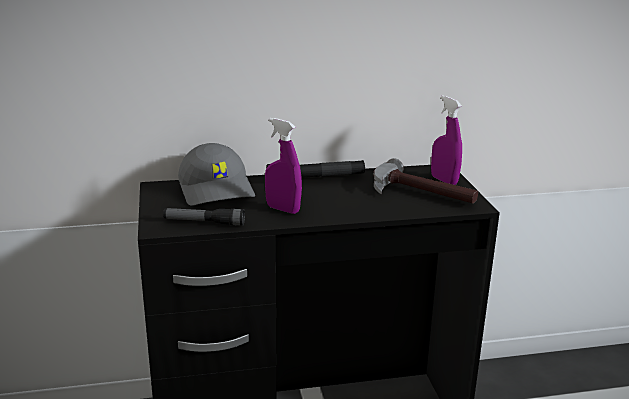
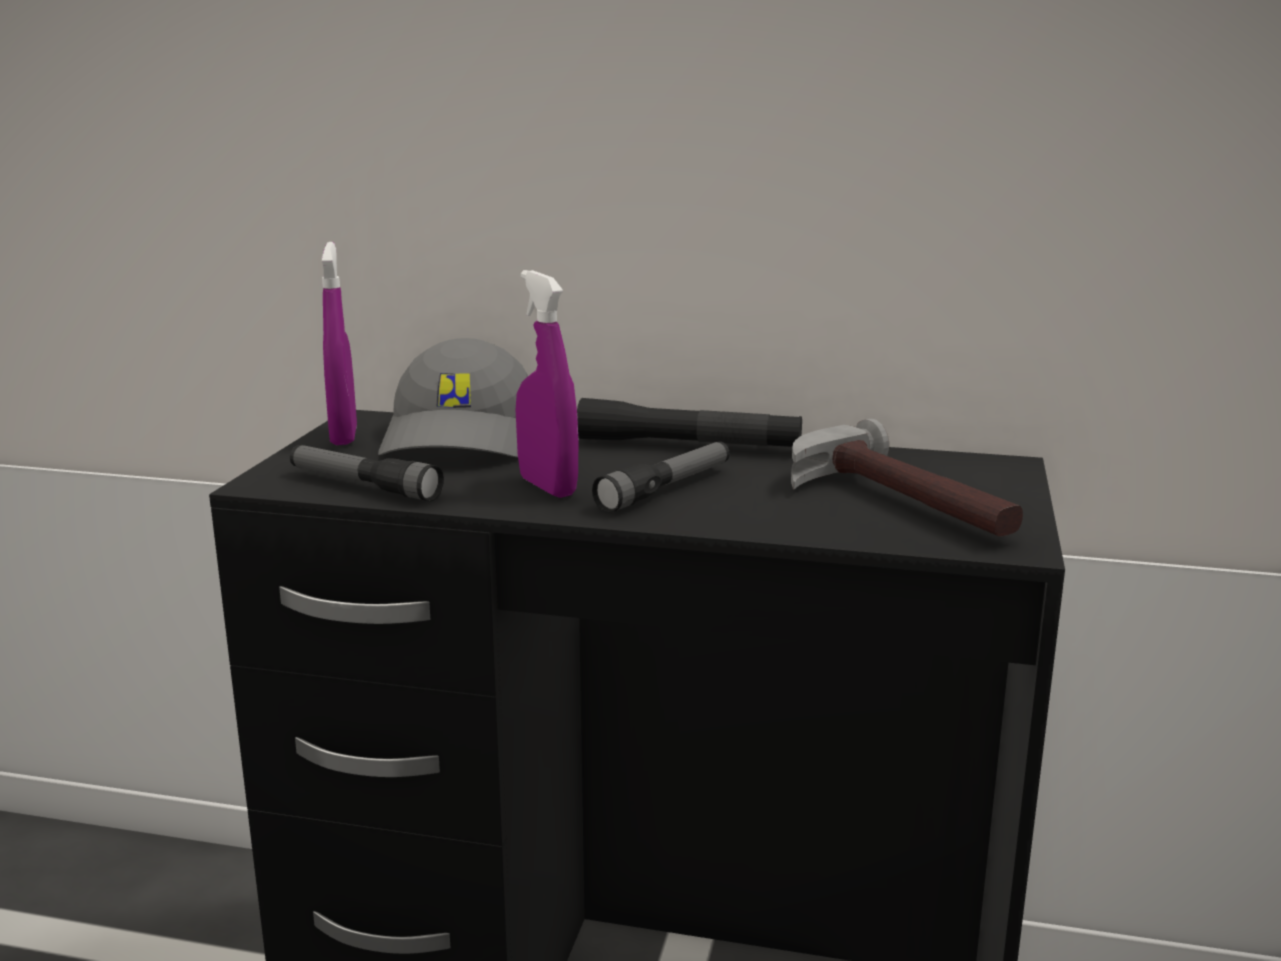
camera: 25 degrees right, 5 degrees down
purple spray bottle [431,95,462,185] -> purple spray bottle moved to [322,242,357,445]
none -> flashlight [592,442,730,513]

